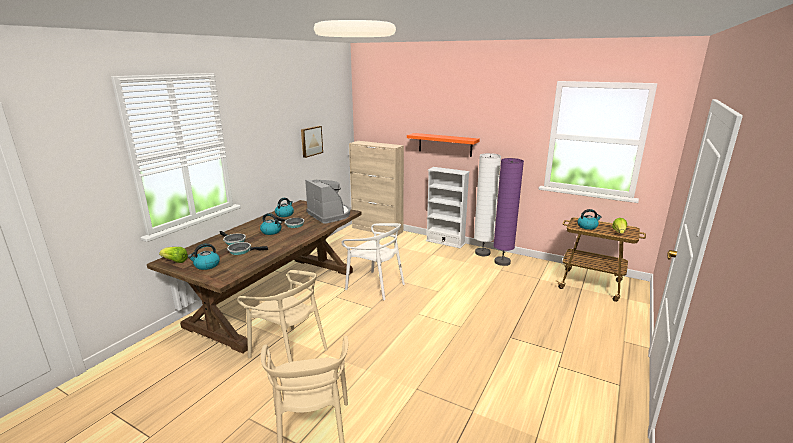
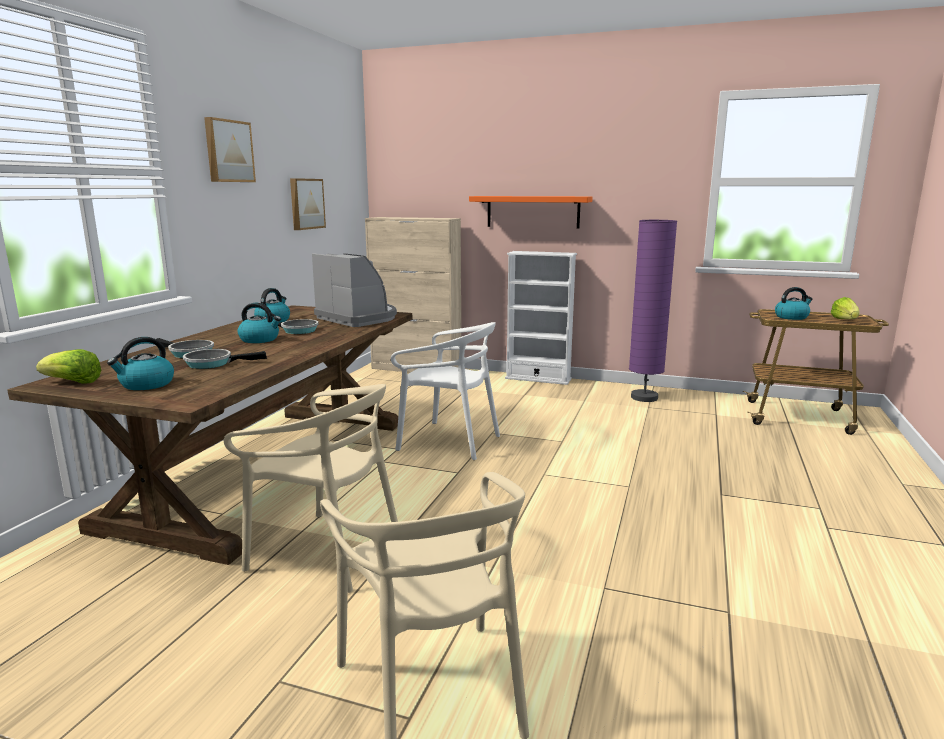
camera: 10 degrees left, 5 degrees down
white floor lamp [474,153,501,256] -> none
none -> picture [204,117,256,182]

